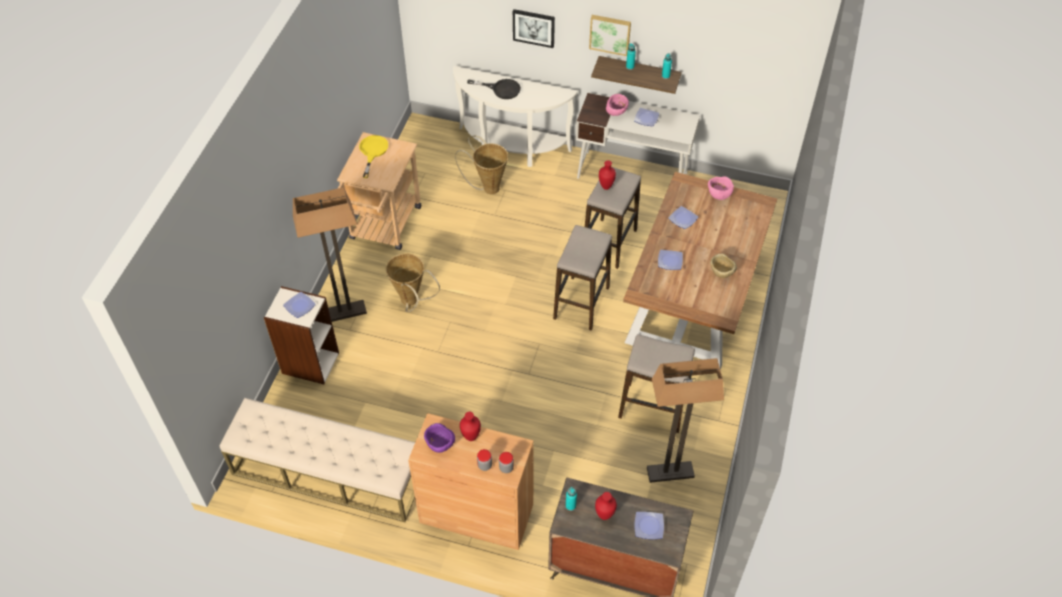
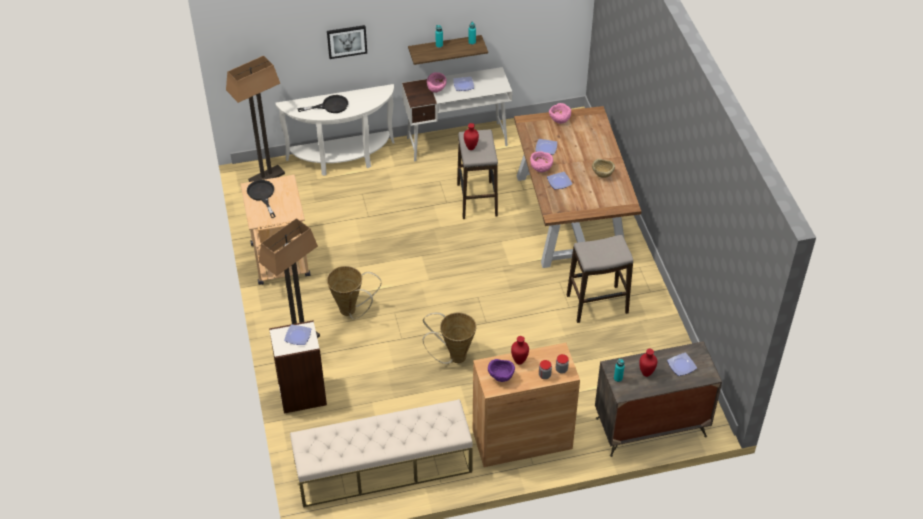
camera: 30 degrees left, 5 degrees down
yellow frying pan [359,135,388,178] -> black frying pan [247,180,276,218]
basket [455,136,508,194] -> basket moved to [423,312,477,364]
stool [553,225,612,331] -> none
picture [589,15,631,56] -> none
floor lamp [647,358,724,483] -> floor lamp moved to [226,56,285,182]
none -> pink bowl [530,151,553,172]

